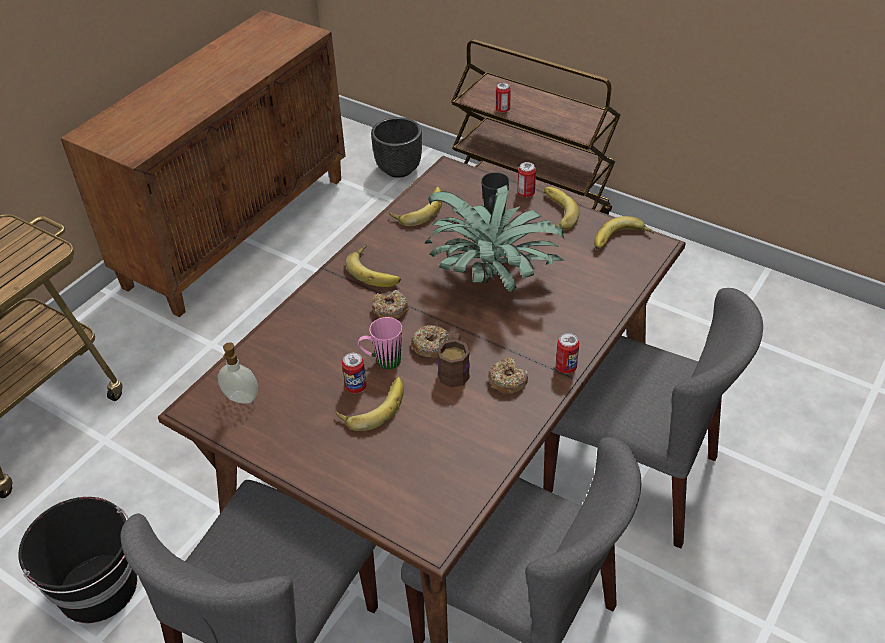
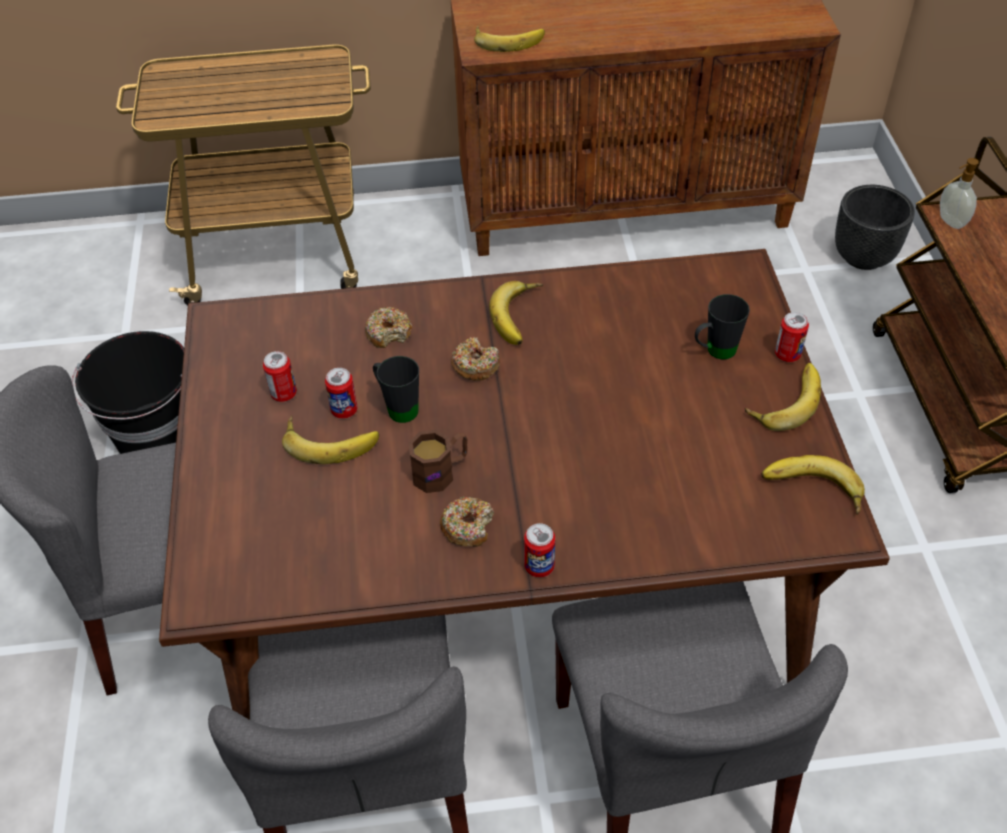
camera: 50 degrees right, 5 degrees up
soap dispenser [218,342,258,404] -> soap dispenser moved to [940,158,979,229]
pink mug [358,317,402,369] -> black mug [373,356,419,423]
banana [390,187,442,226] -> banana moved to [474,25,545,52]
donut [411,325,450,359] -> donut moved to [365,307,412,348]
potted plant [425,185,564,293] -> none
can [496,82,511,113] -> can moved to [263,351,297,402]

